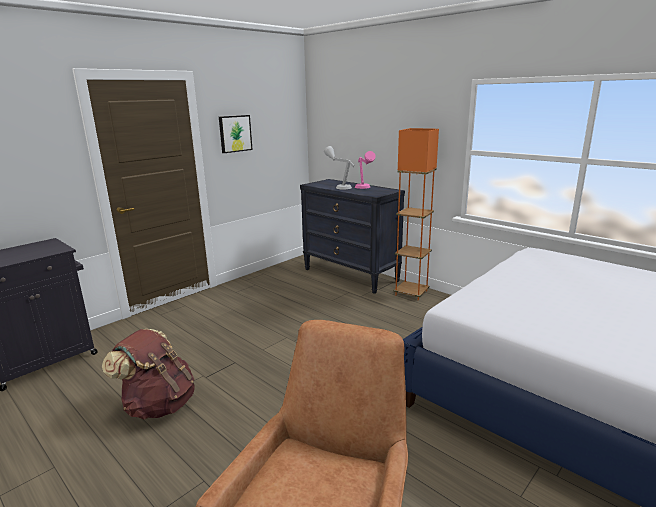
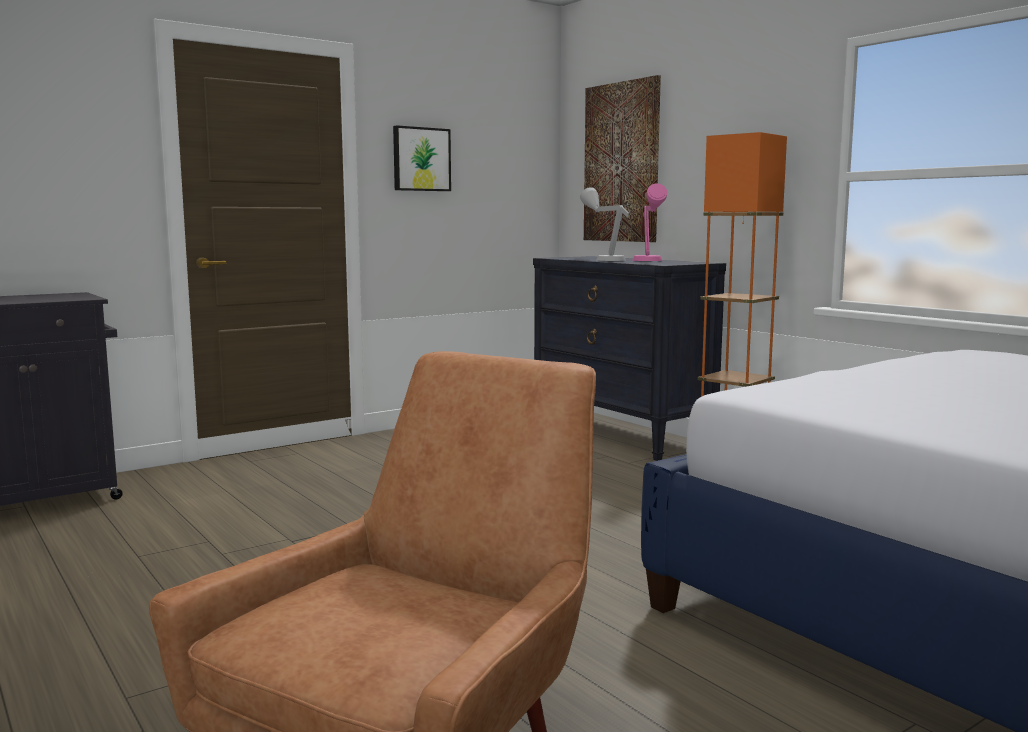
camera: 10 degrees right, 10 degrees down
brown backpack [102,329,195,420] -> none
none -> picture [584,75,661,242]

